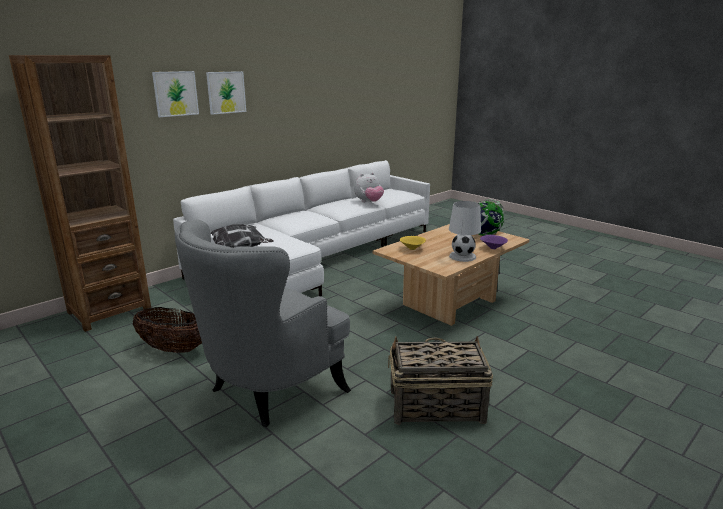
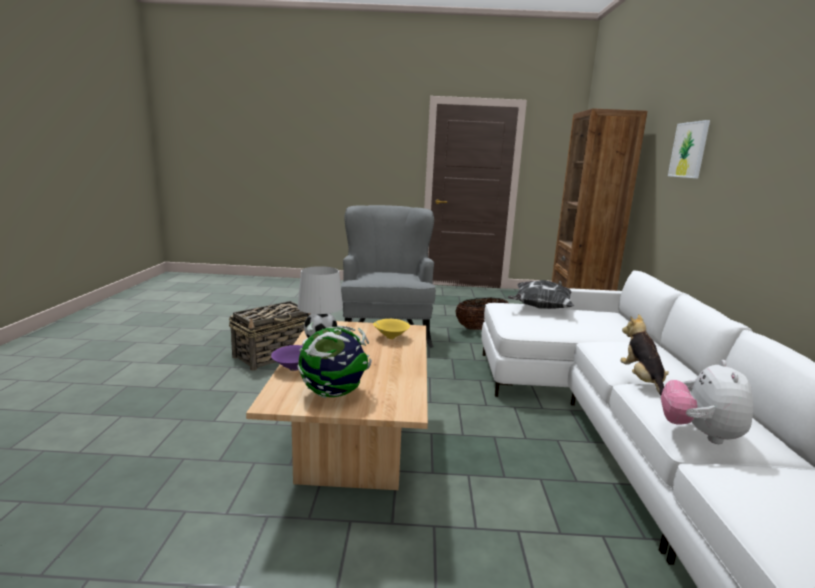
camera: 135 degrees right, 5 degrees down
picture [206,71,246,115] -> none
none -> plush toy [620,314,669,396]

